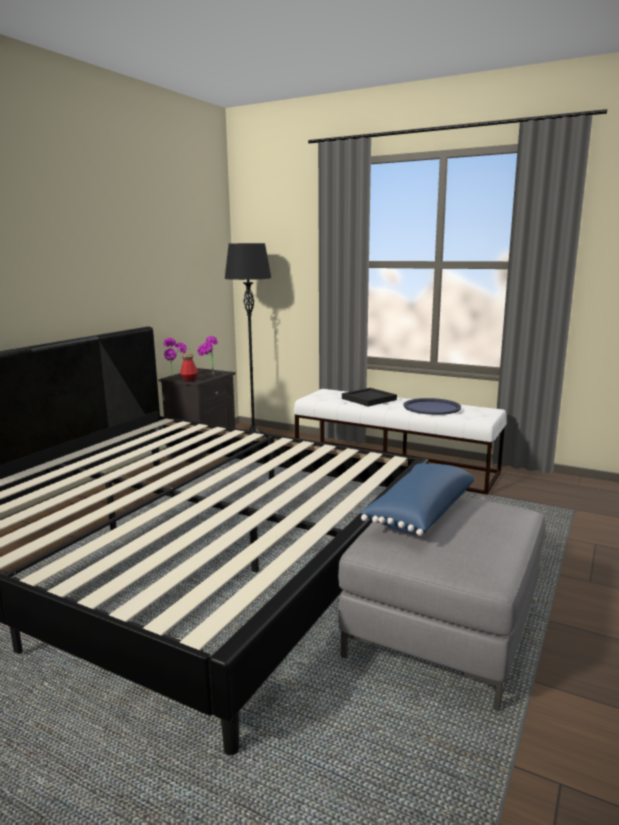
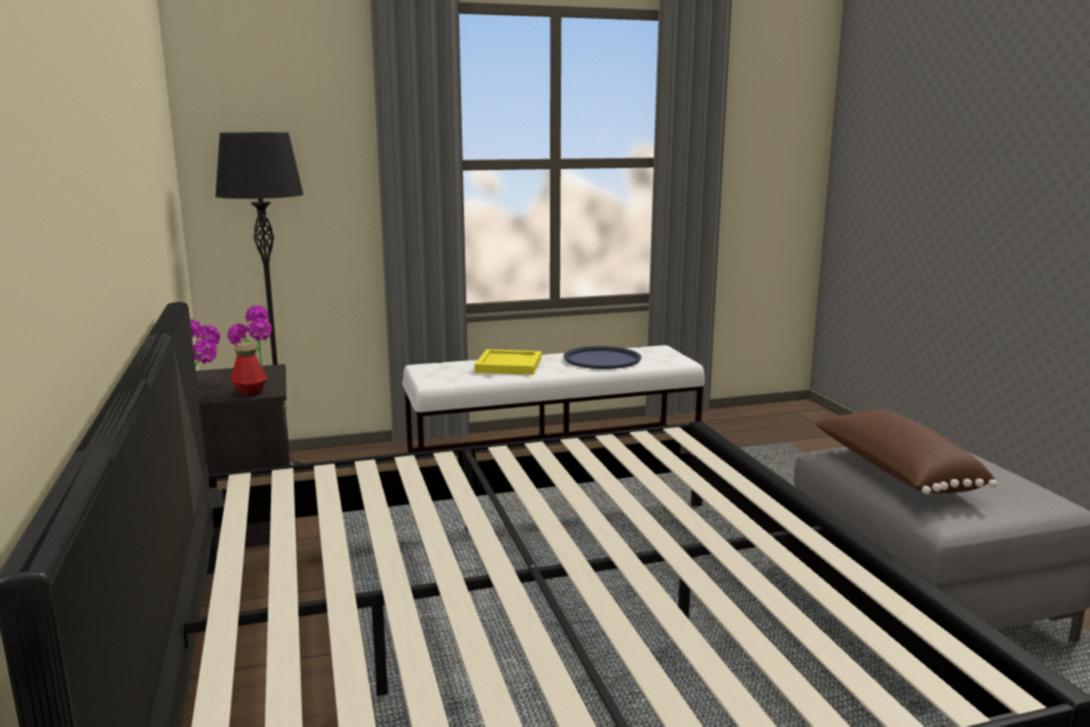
camera: 45 degrees left, 0 degrees up
black tray [342,388,397,406] -> yellow tray [475,349,542,375]
blue pillow [360,463,475,536] -> brown pillow [815,409,998,494]

